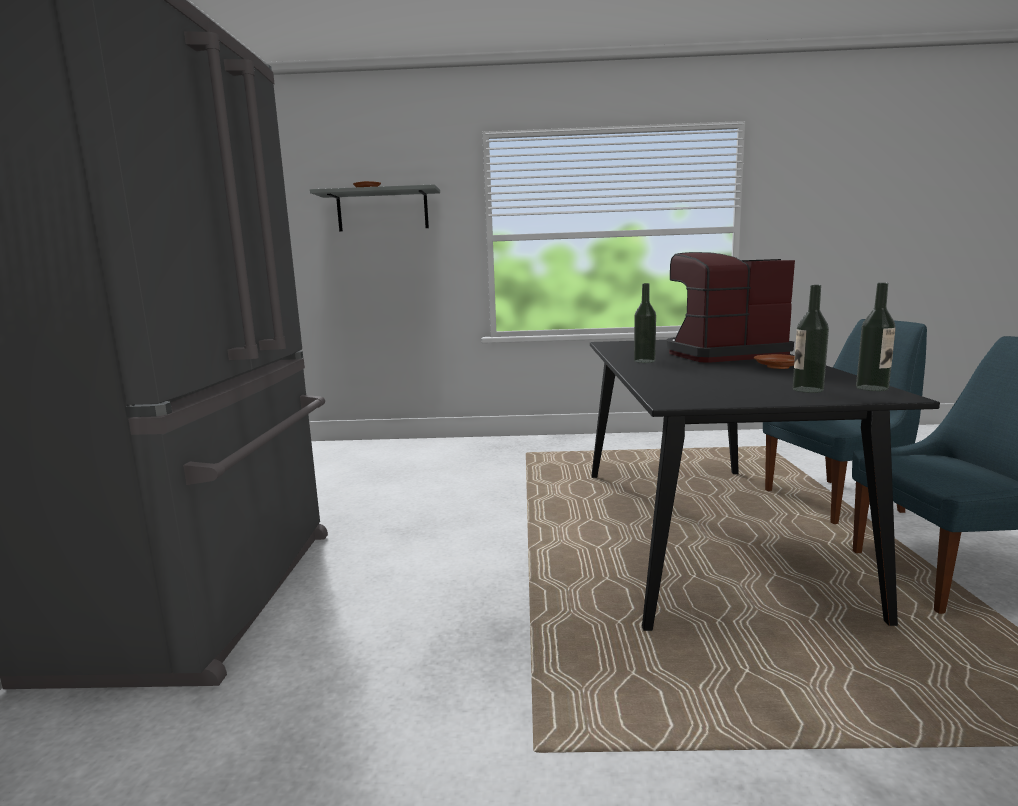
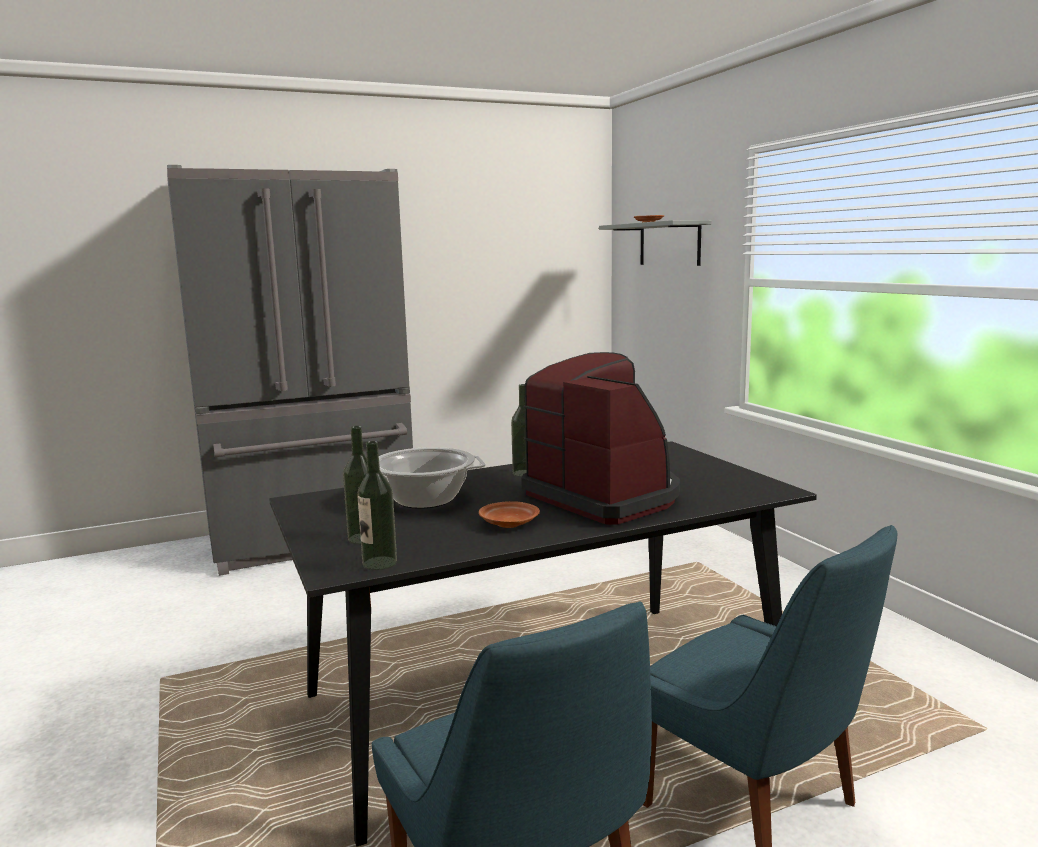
camera: 65 degrees right, 0 degrees up
none -> cooking pot [379,447,486,509]

